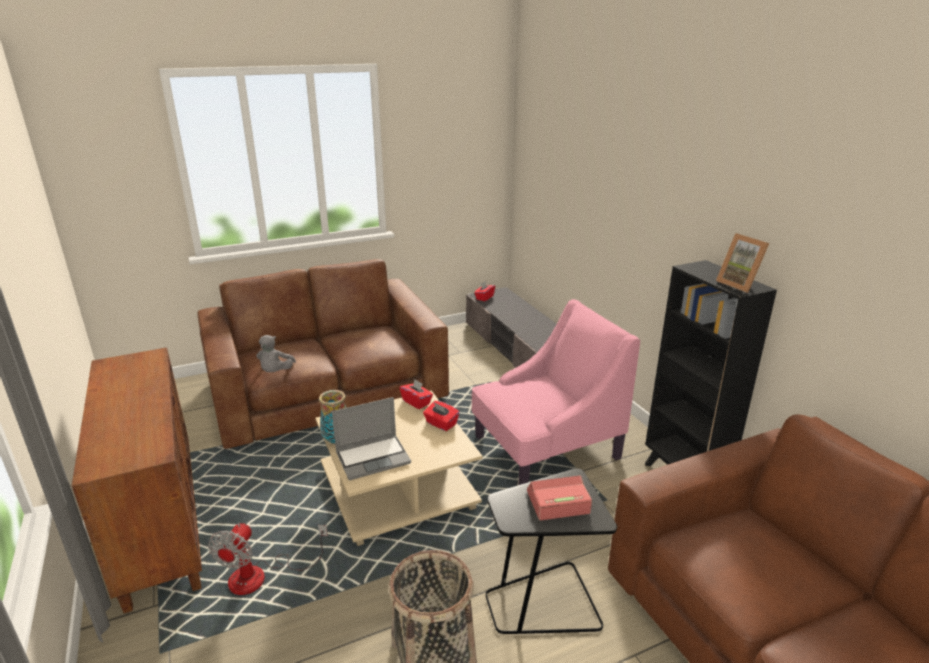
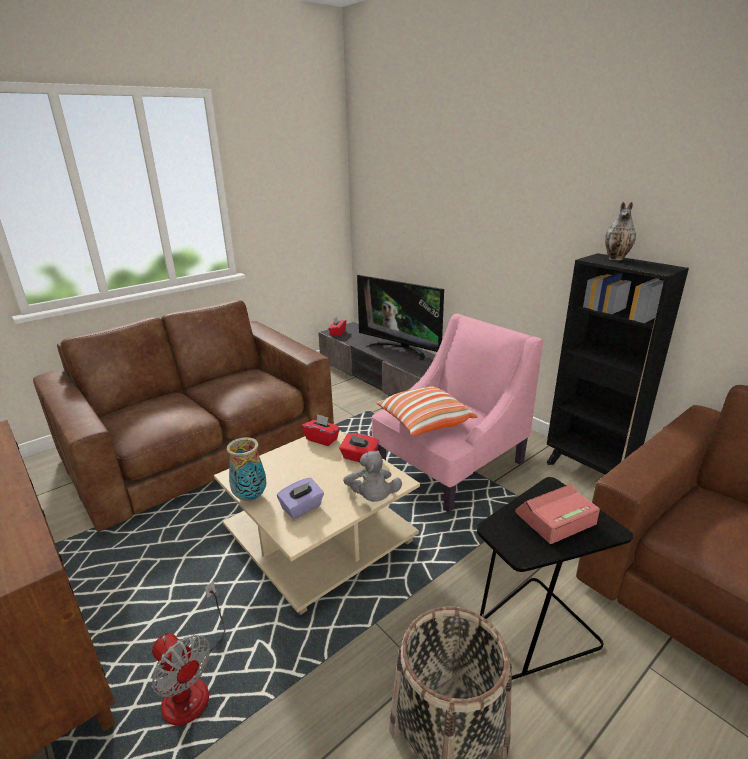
camera: 15 degrees left, 0 degrees up
fan [208,523,328,595] -> fan turned 45 degrees counterclockwise [152,581,225,726]
grey plush toy [256,335,296,372] -> grey plush toy moved to [343,451,402,502]
laptop [332,397,411,480] -> purple tissue box [277,478,324,519]
picture frame [716,233,769,293] -> none
none -> television [357,275,444,361]
none -> pillow [376,386,477,436]
none -> vase [605,202,636,261]

